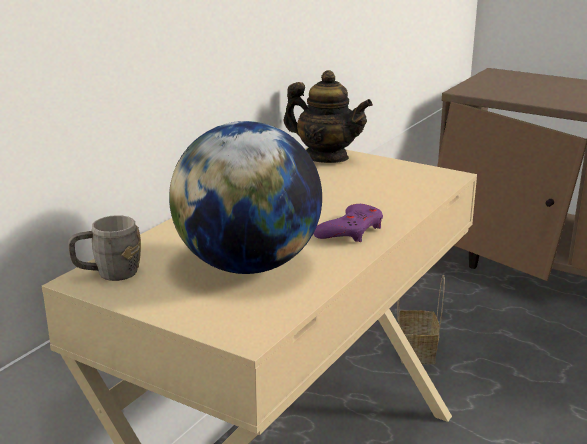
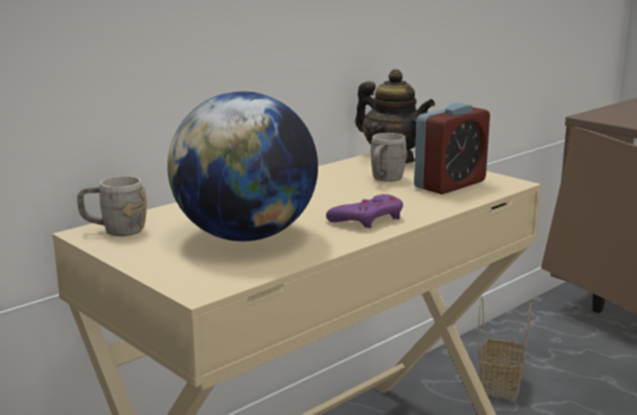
camera: 15 degrees right, 5 degrees down
none -> grey mug [370,133,408,182]
none -> alarm clock [414,103,490,194]

